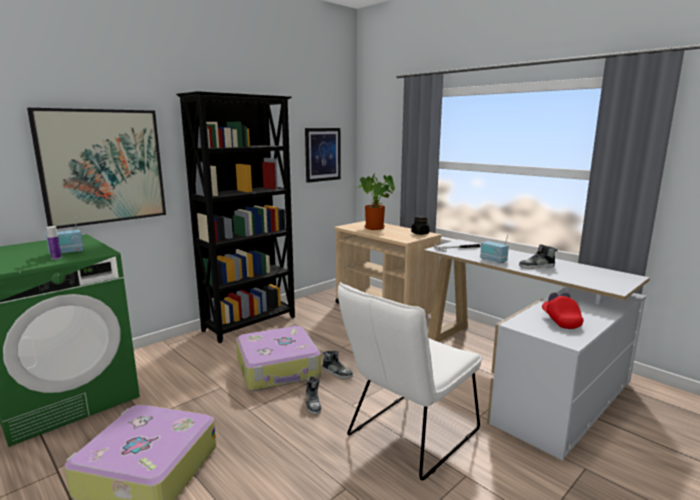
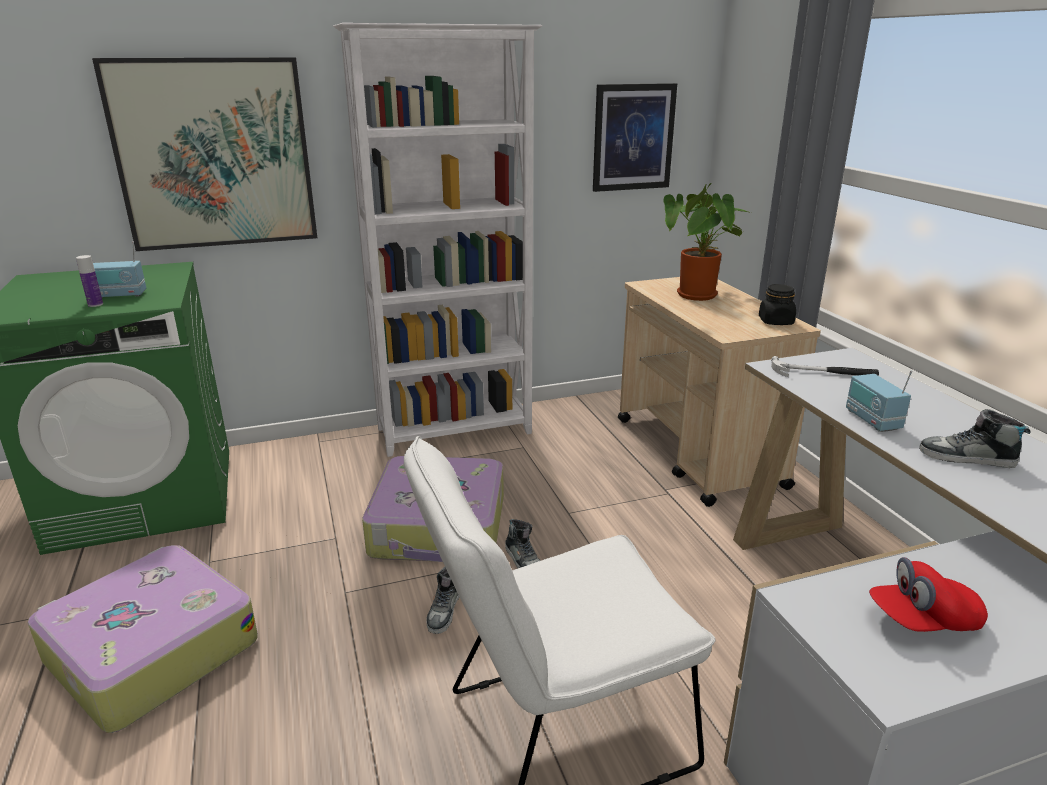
camera: 25 degrees right, 10 degrees up
black bookcase [176,91,295,343] -> white bookcase [333,23,542,457]
red cap [542,292,584,329] -> red cap turned 120 degrees counterclockwise [869,557,988,632]

